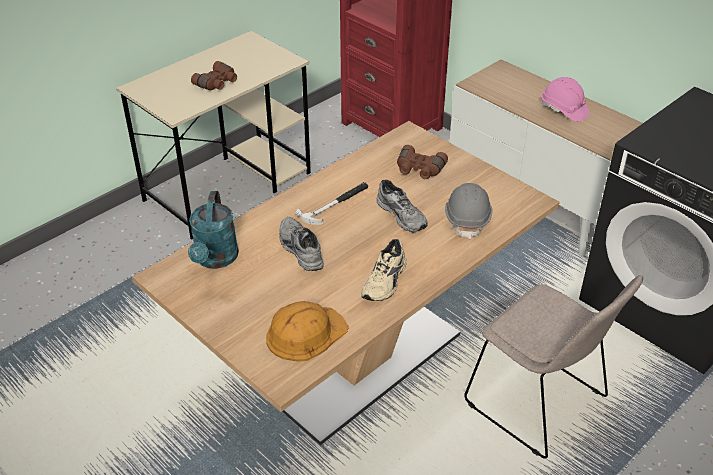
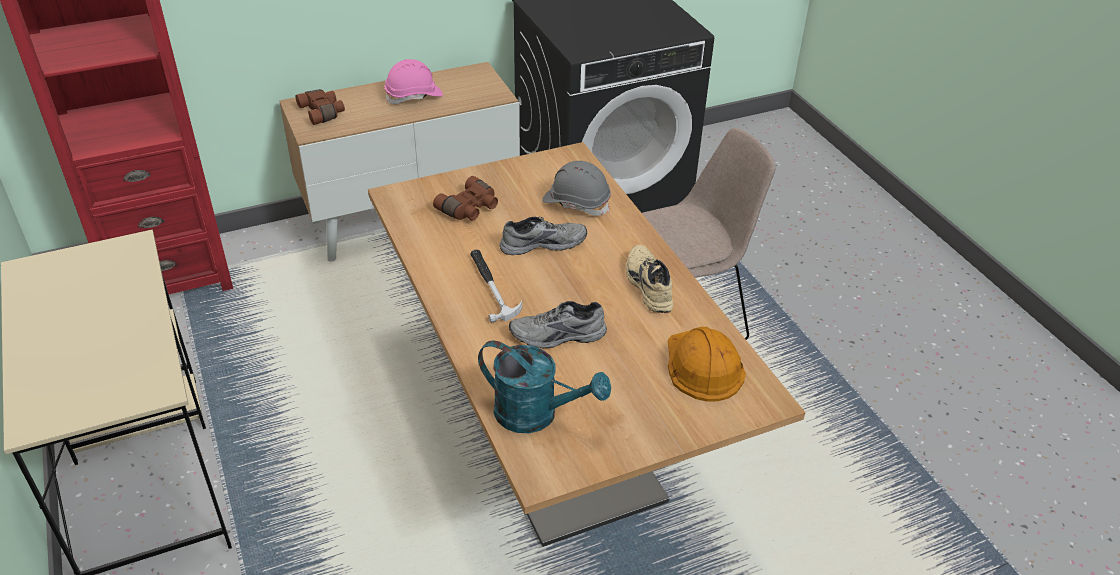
camera: 70 degrees left, 0 degrees up
brown binoculars [191,61,237,90] -> brown binoculars moved to [295,89,345,125]
beige shoe [361,239,407,301] -> beige shoe turned 150 degrees counterclockwise [626,244,673,313]

